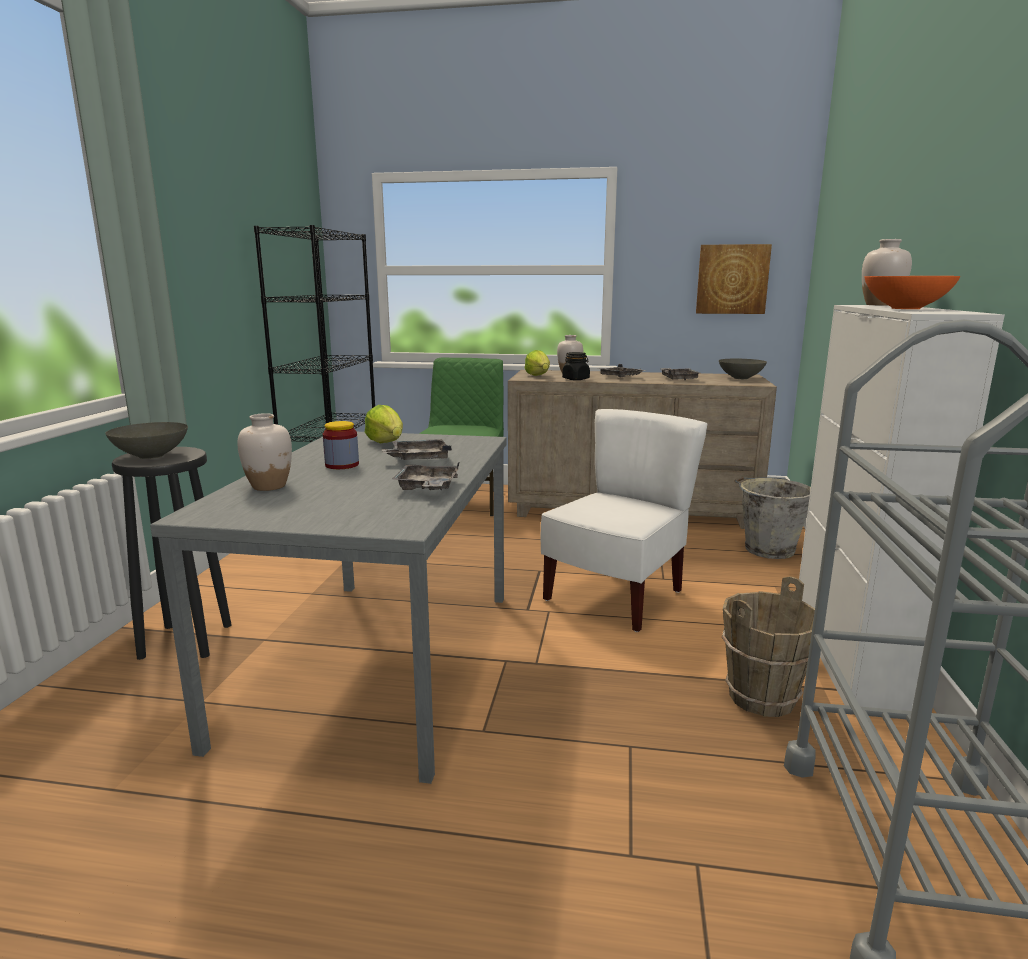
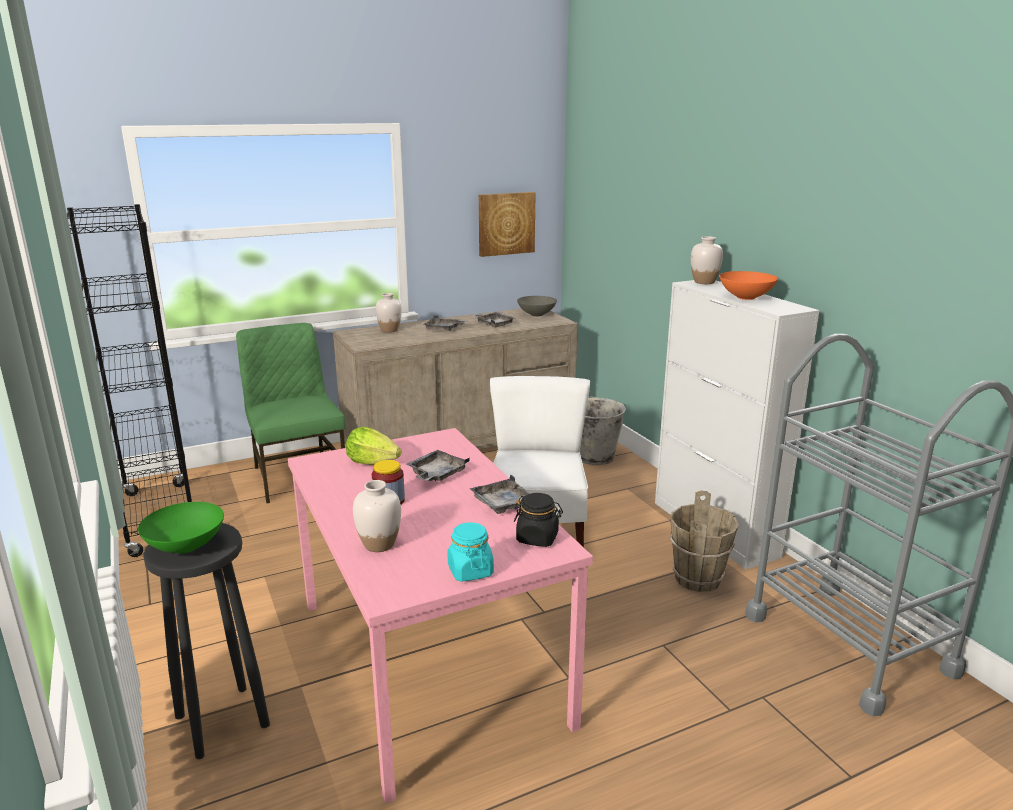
camera: 35 degrees left, 5 degrees up
grey bowl [105,422,188,459] -> green bowl [138,502,224,554]
grey dining table [150,432,506,784] -> pink dining table [288,428,593,803]
lettuce [525,350,550,376] -> none
black jar [562,352,590,380] -> black jar moved to [514,493,563,547]
none -> turquoise jar [447,522,494,582]

